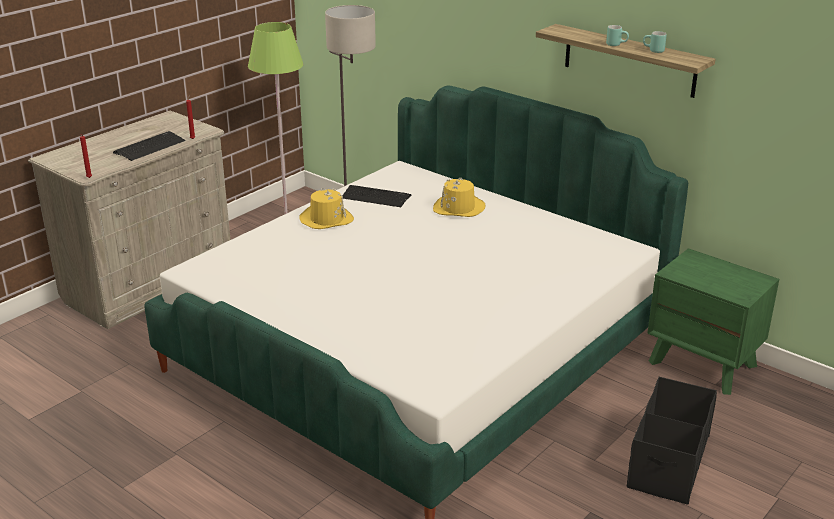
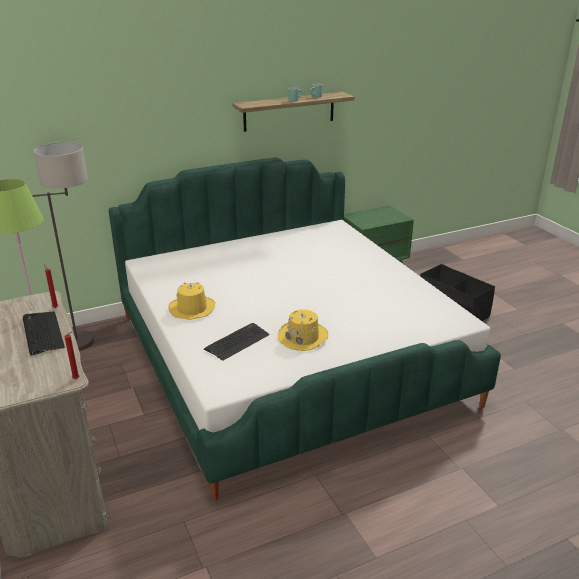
camera: 65 degrees left, 0 degrees up
keyboard [342,185,411,207] -> keyboard moved to [204,323,270,361]
yellow hat [433,177,485,217] -> yellow hat moved to [278,309,328,351]

